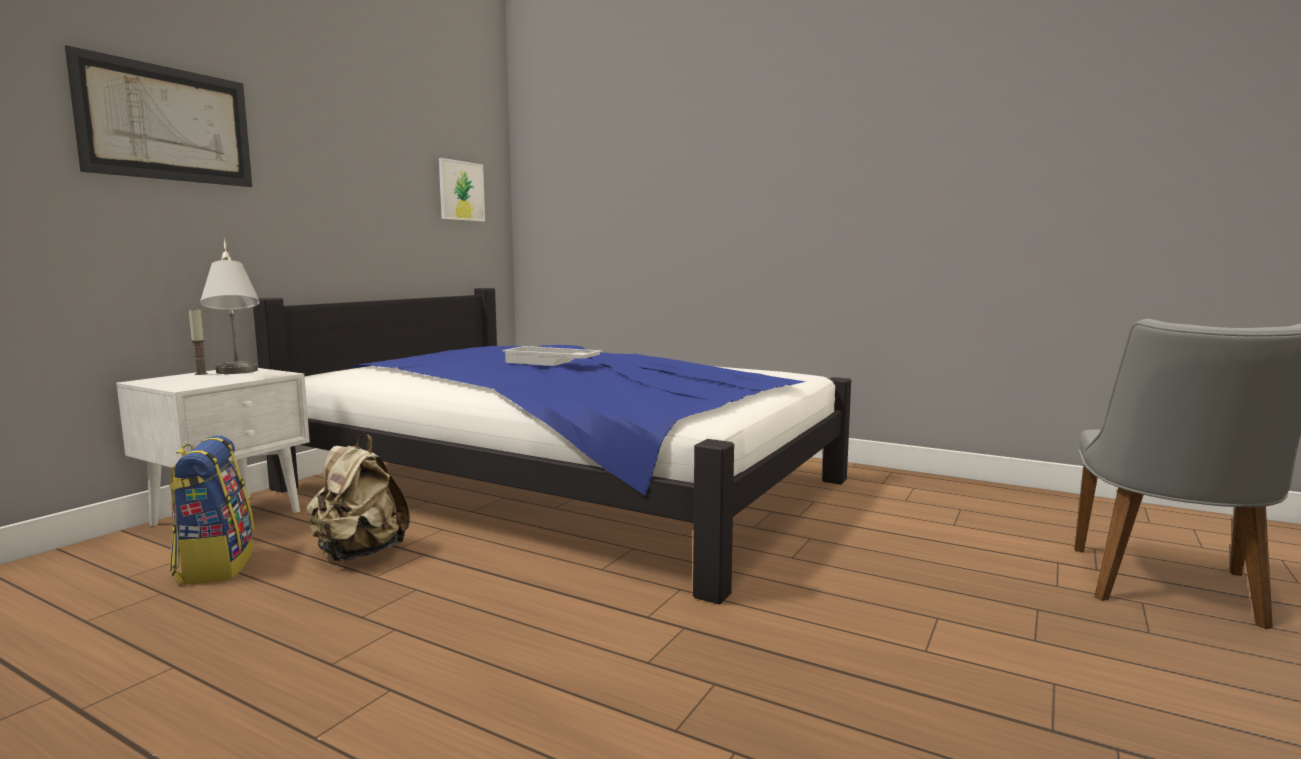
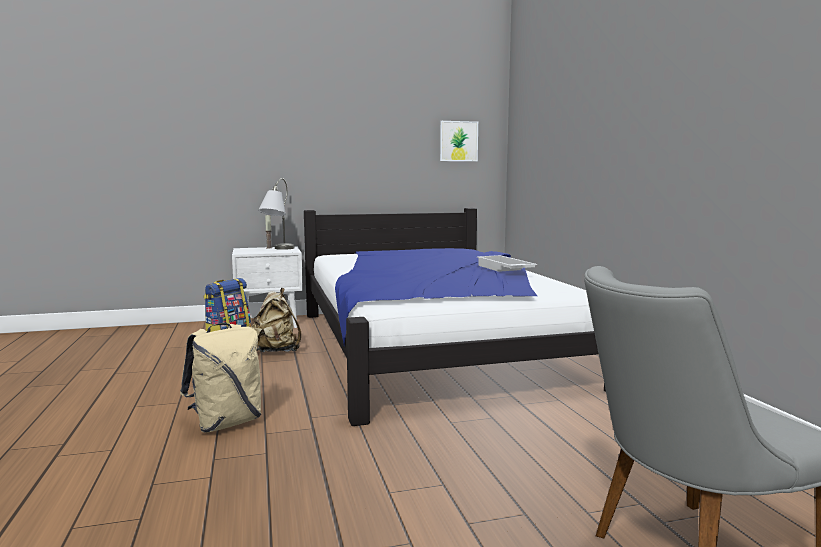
camera: 45 degrees right, 0 degrees up
picture [65,45,252,187] -> none
white tray [502,346,603,366] -> white tray moved to [477,255,537,272]
none -> beige backpack [180,323,261,433]

